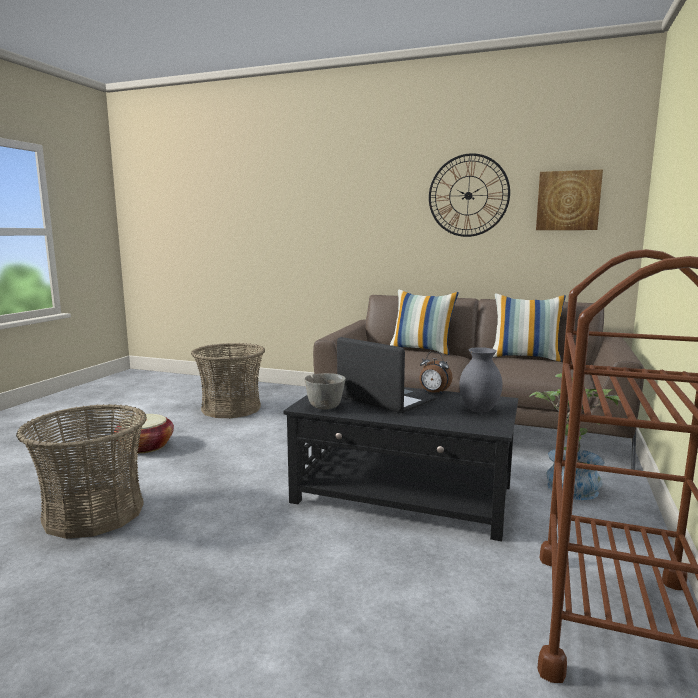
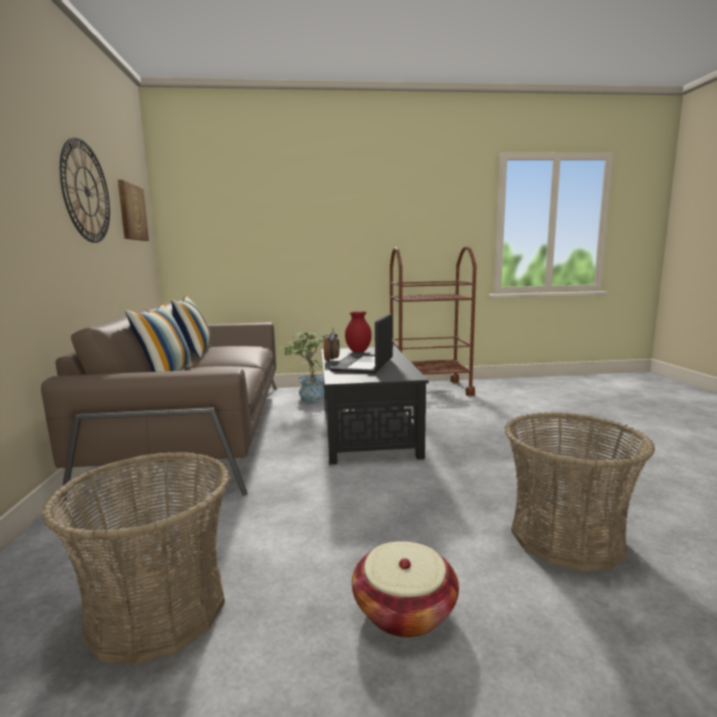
camera: 115 degrees left, 0 degrees up
grey bowl [304,373,346,410] -> none
grey vase [459,347,503,413] -> red vase [345,311,372,352]

